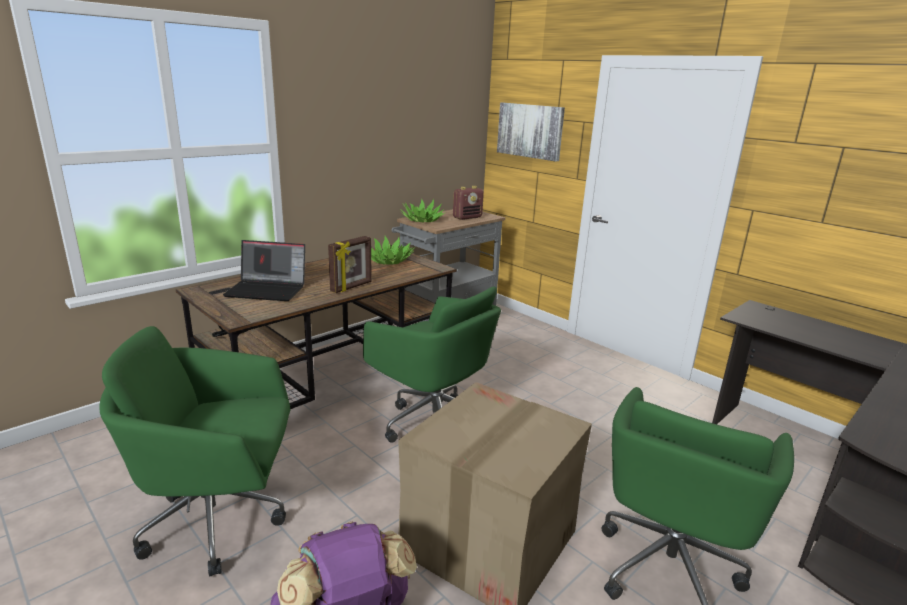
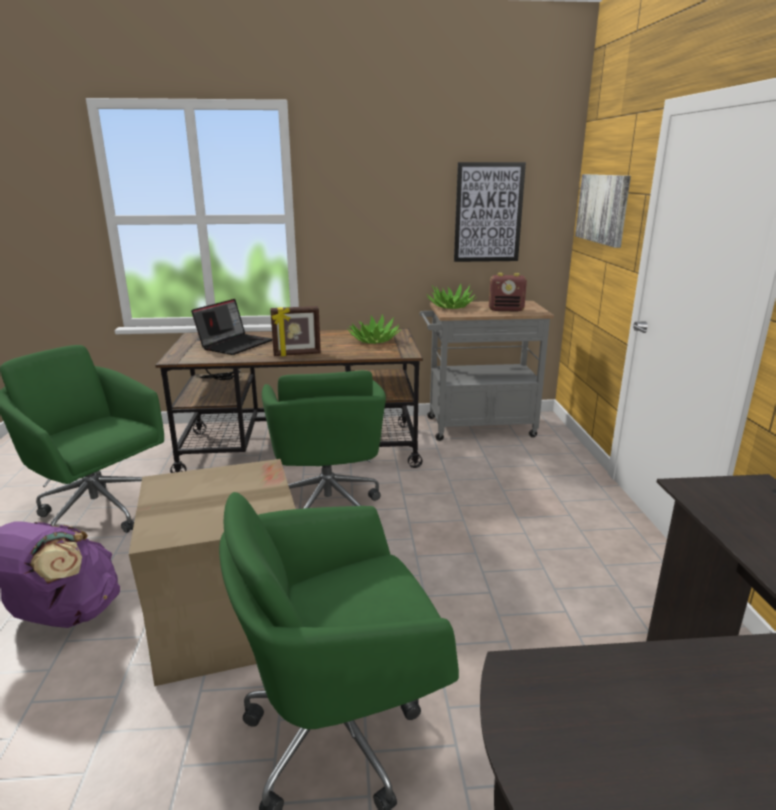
camera: 40 degrees right, 0 degrees up
laptop [223,240,305,301] -> laptop turned 105 degrees counterclockwise [191,299,273,355]
none -> picture [454,162,526,262]

